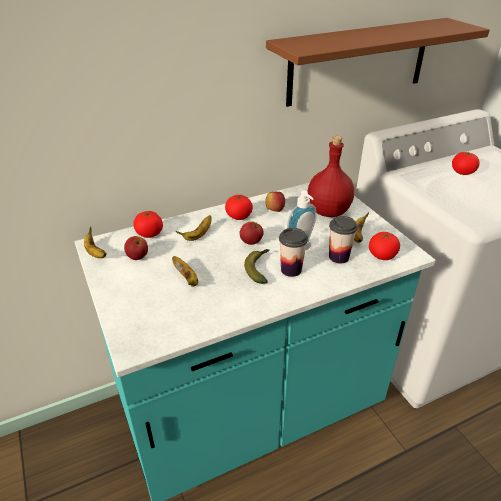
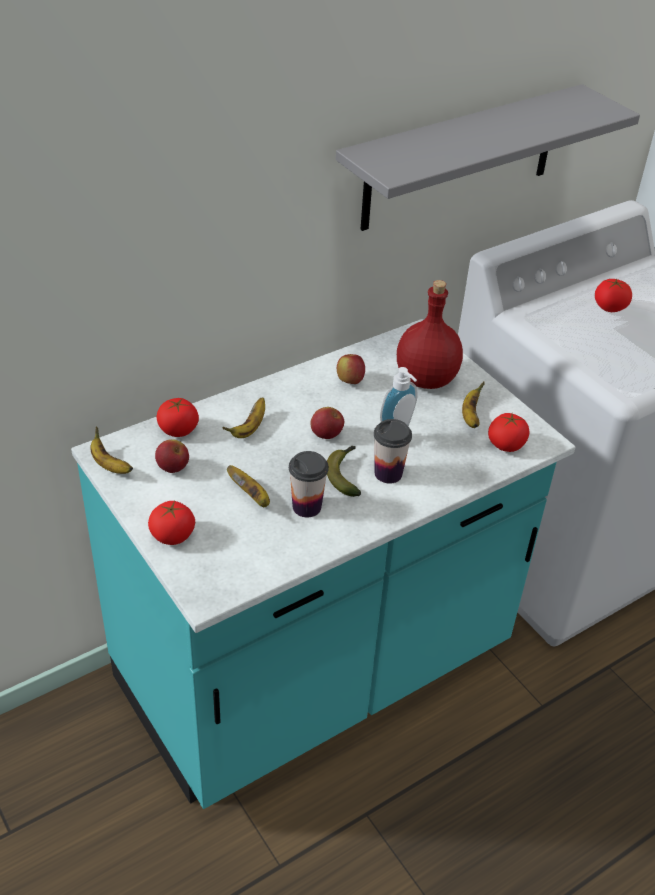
camera: 10 degrees left, 5 degrees up
tomato [225,194,253,220] -> tomato moved to [148,501,195,545]
brown shelf [266,18,490,107] -> grey shelf [336,84,640,231]
cup [329,216,358,264] -> cup moved to [289,451,329,517]

